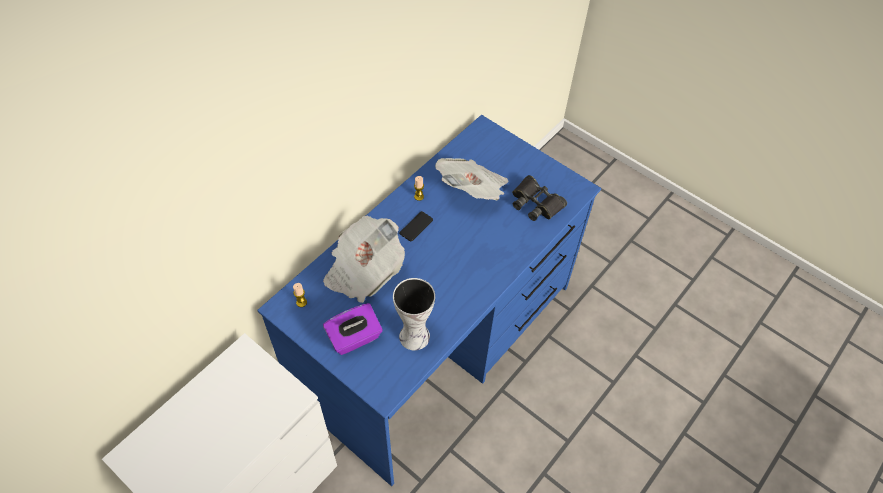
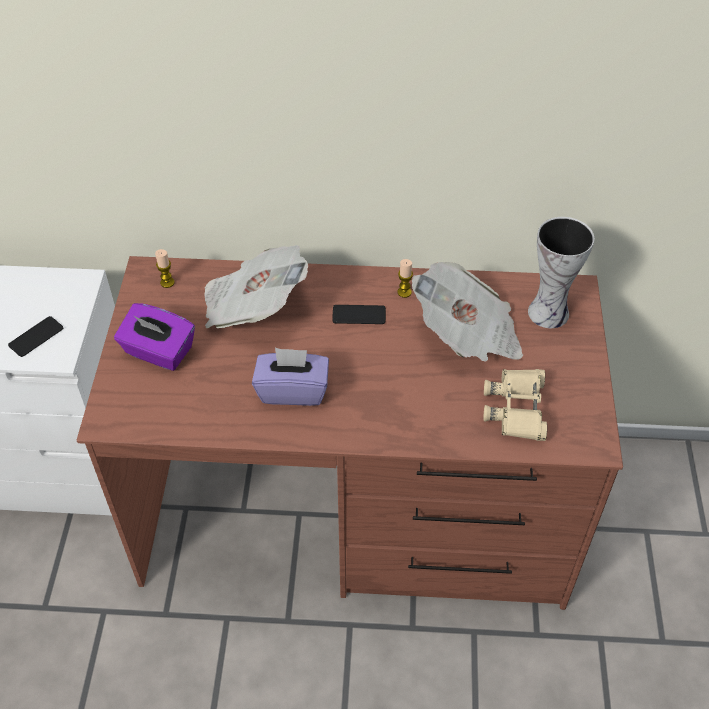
camera: 55 degrees right, 5 degrees down
blue desk [257,115,601,486] -> brown desk [77,256,623,610]
vase [393,278,435,350] -> vase moved to [528,217,595,328]
black binoculars [512,175,567,221] -> beige binoculars [483,369,547,441]
none -> phone [8,316,63,357]
none -> purple tissue box [252,348,329,406]

